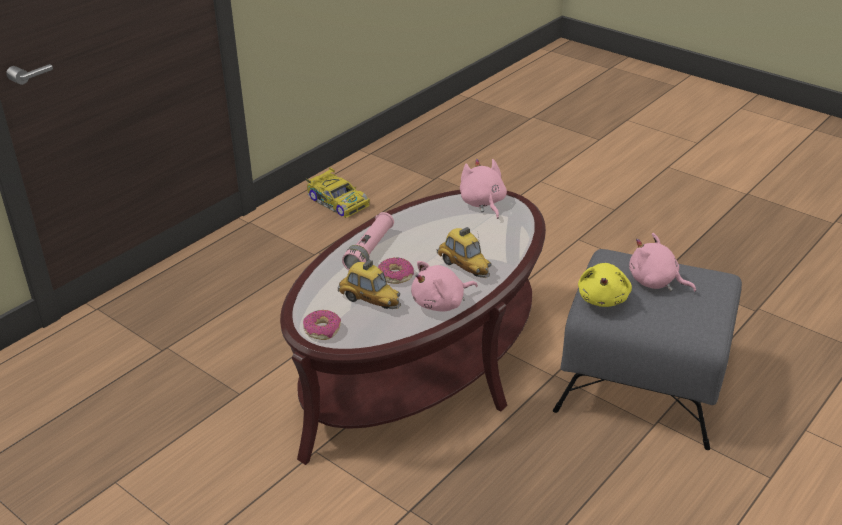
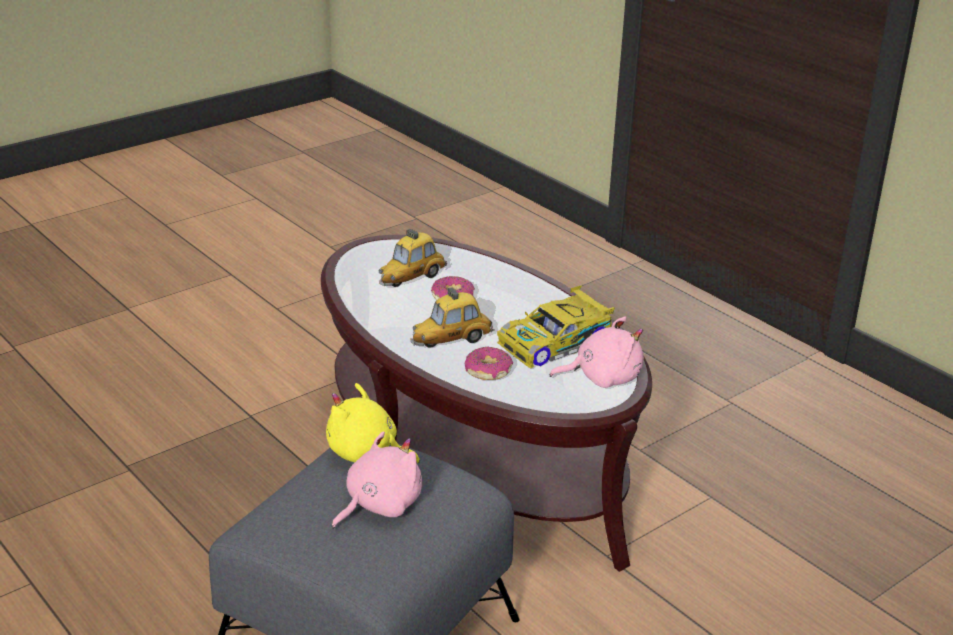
camera: 100 degrees right, 5 degrees down
donut [303,310,341,340] -> donut moved to [465,347,513,380]
toy car [306,167,370,218] -> toy car moved to [497,285,615,368]
pink flashlight [342,212,394,270] -> none
pink plush toy [411,261,478,312] -> none

